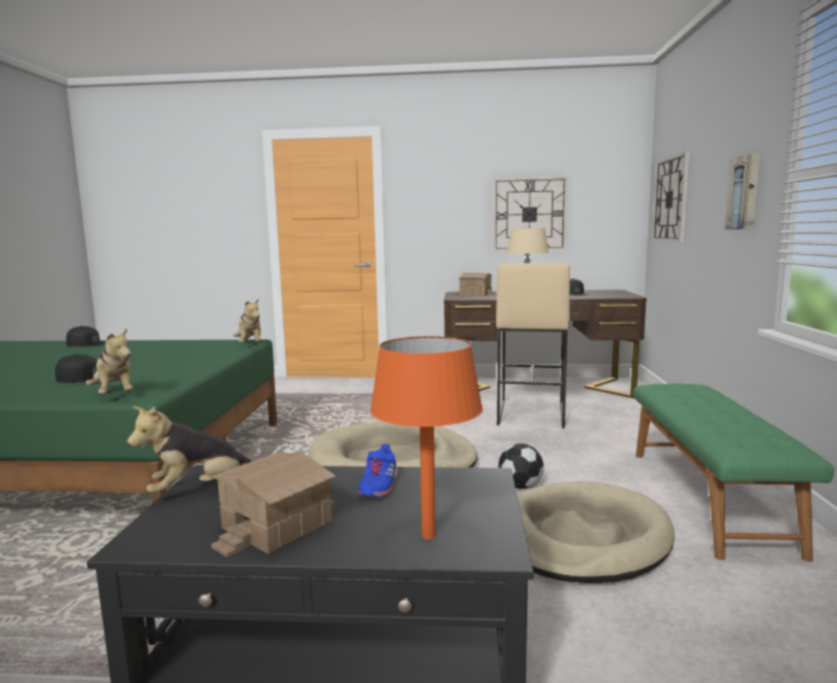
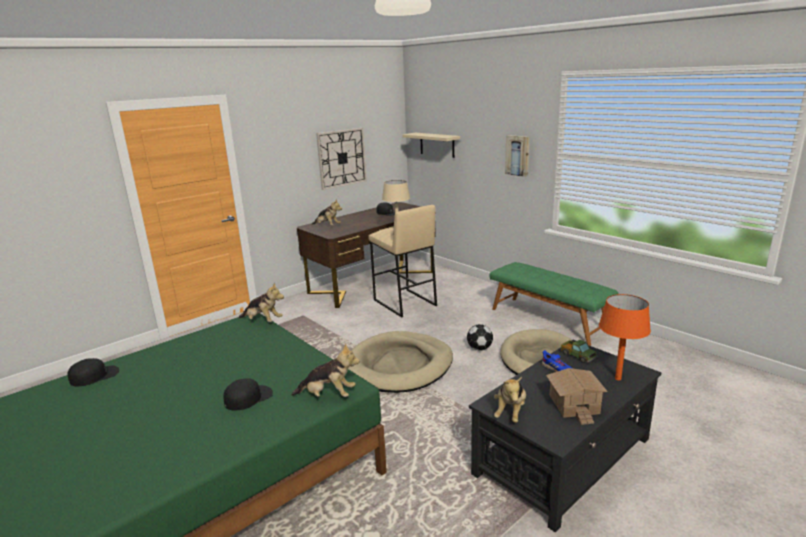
camera: 45 degrees left, 10 degrees up
toy house [454,273,497,296] -> plush toy [312,199,342,225]
wall clock [652,151,690,242] -> beige shelf [402,133,460,158]
none -> toy truck [560,340,597,363]

